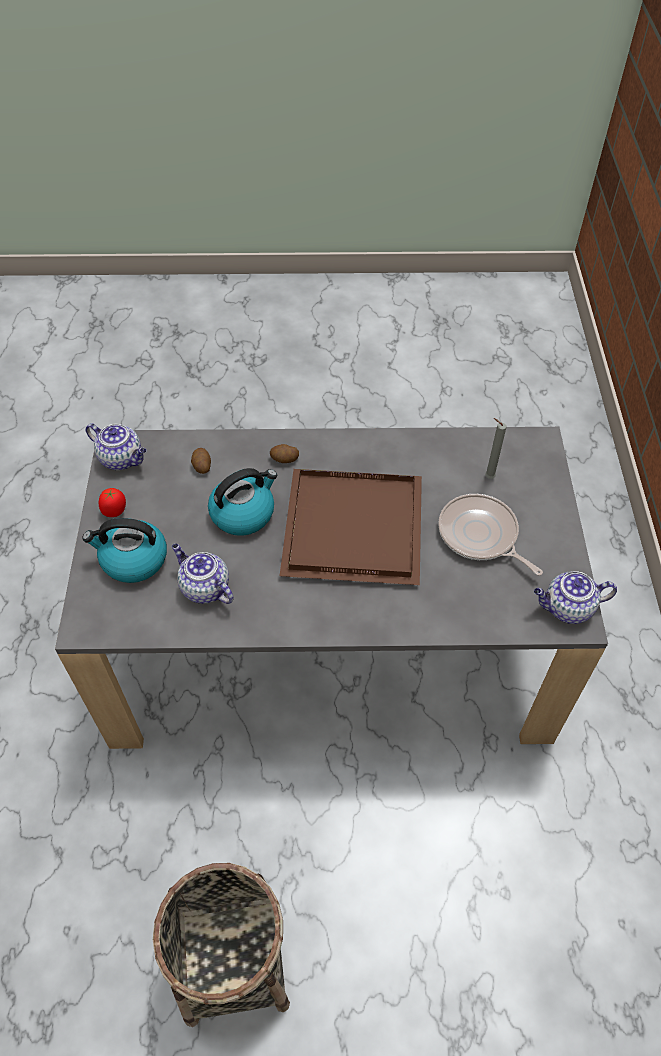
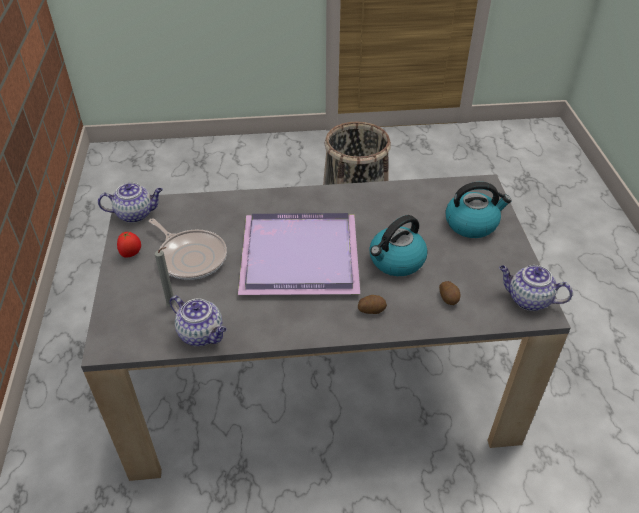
camera: 175 degrees right, 10 degrees down
tomato [99,488,126,517] -> tomato moved to [117,231,141,258]
teapot [172,544,234,604] -> teapot moved to [170,295,227,346]
brown tray [280,469,422,585] -> purple tray [238,213,360,295]

